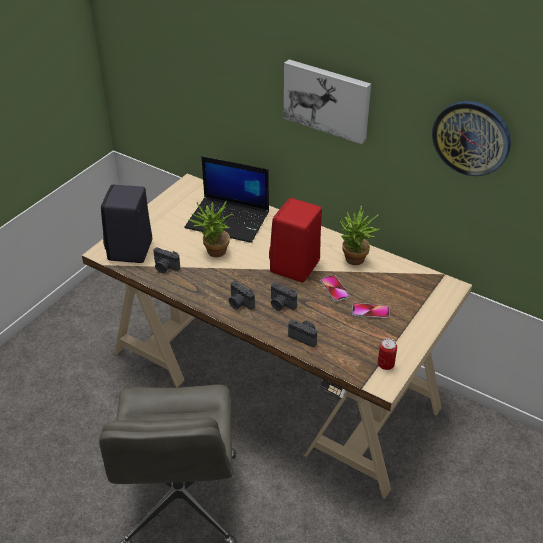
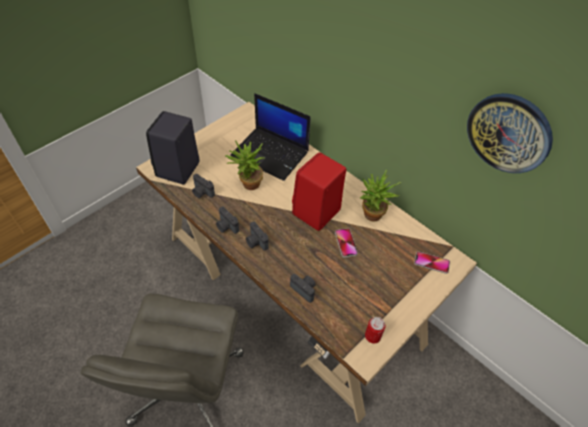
camera: 10 degrees right, 10 degrees up
camera [271,283,297,311] -> camera moved to [216,206,239,234]
picture [284,59,371,144] -> none
phone [352,303,389,319] -> phone moved to [414,251,450,274]

